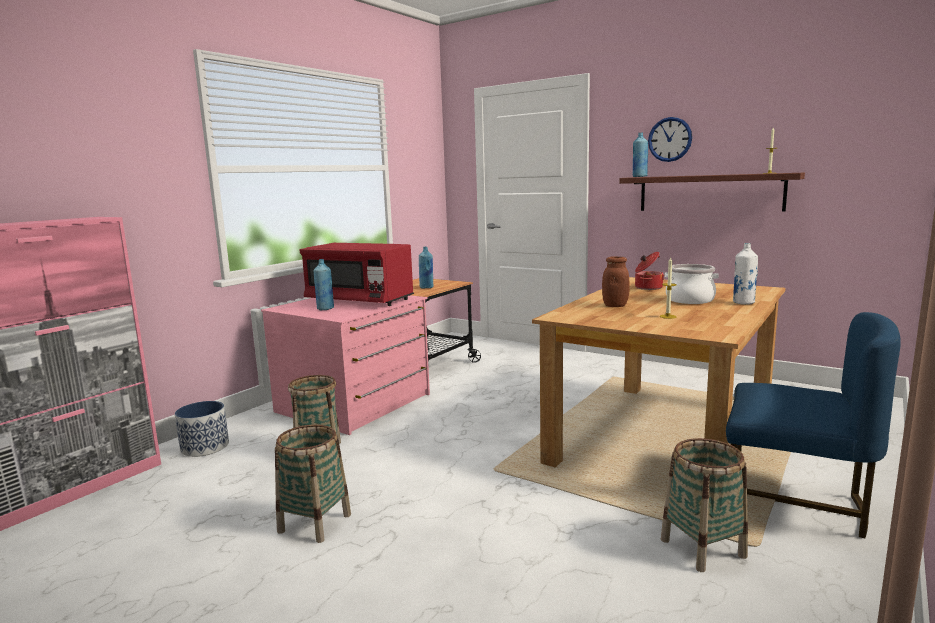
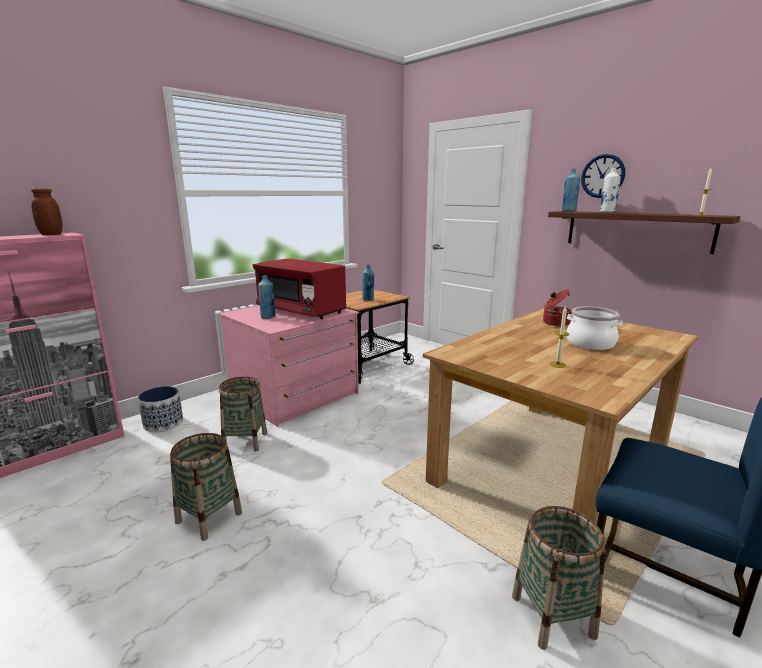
camera: 10 degrees right, 5 degrees up
brown jar [602,257,630,307] -> brown jar moved to [31,188,63,235]
white bottle [733,243,758,305] -> white bottle moved to [600,167,621,212]

